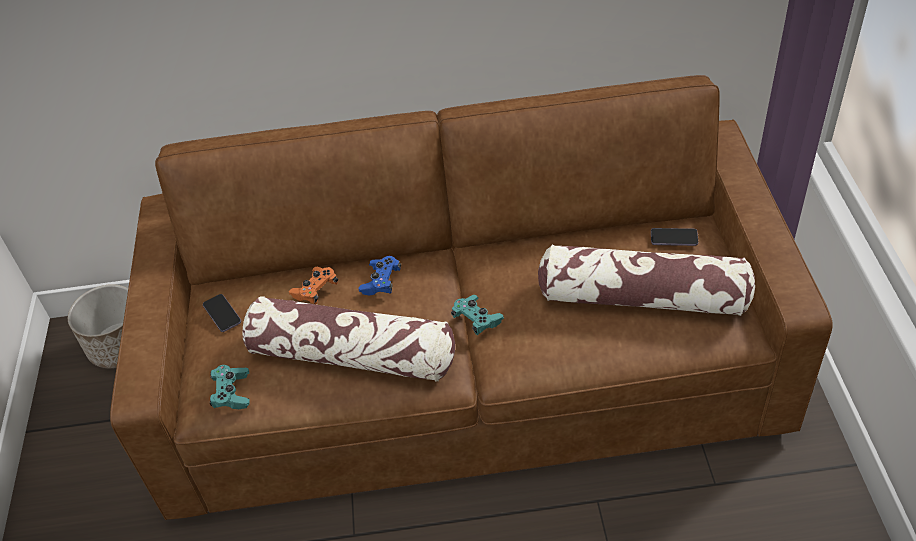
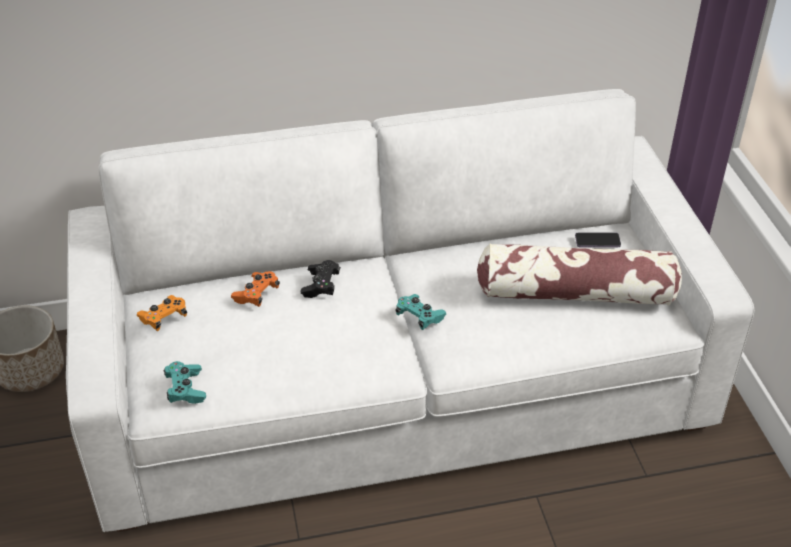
camera: 10 degrees left, 5 degrees down
brown sofa [110,75,833,520] -> white sofa [66,89,754,532]
phone [203,294,241,332] -> orange game controller [136,295,187,331]
pillow [242,296,455,381] -> none
blue game controller [359,256,401,296] -> black game controller [301,260,340,298]

